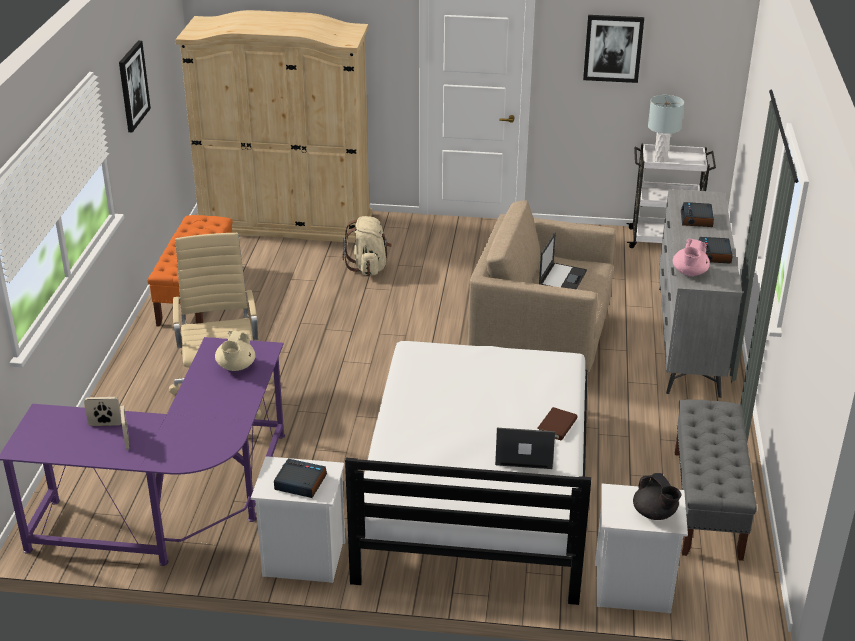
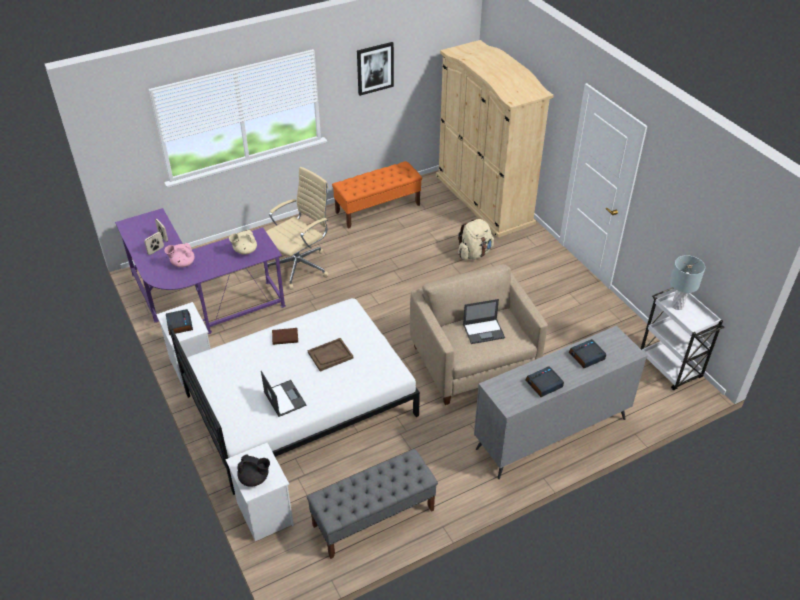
camera: 55 degrees right, 10 degrees up
brown book [537,407,577,441] -> brown book moved to [272,328,298,345]
picture [583,15,644,83] -> none
black teapot [633,473,681,520] -> black teapot turned 105 degrees counterclockwise [237,454,270,487]
pink teapot [673,239,710,276] -> pink teapot moved to [165,243,195,268]
none -> brown tray [308,338,353,371]

